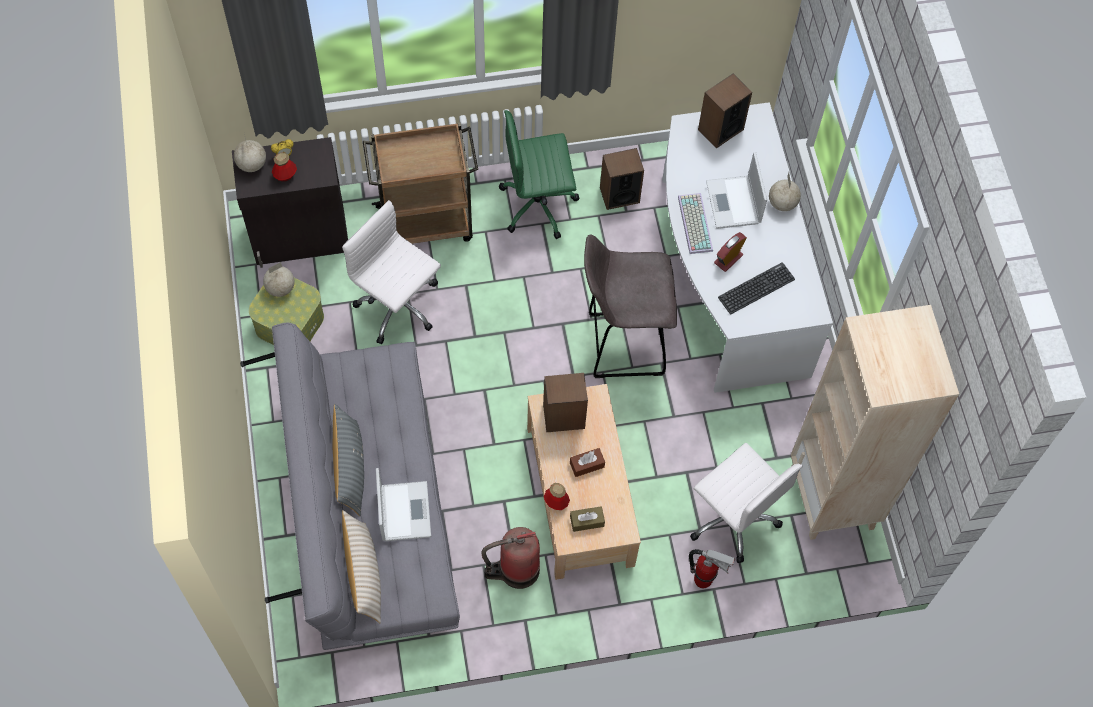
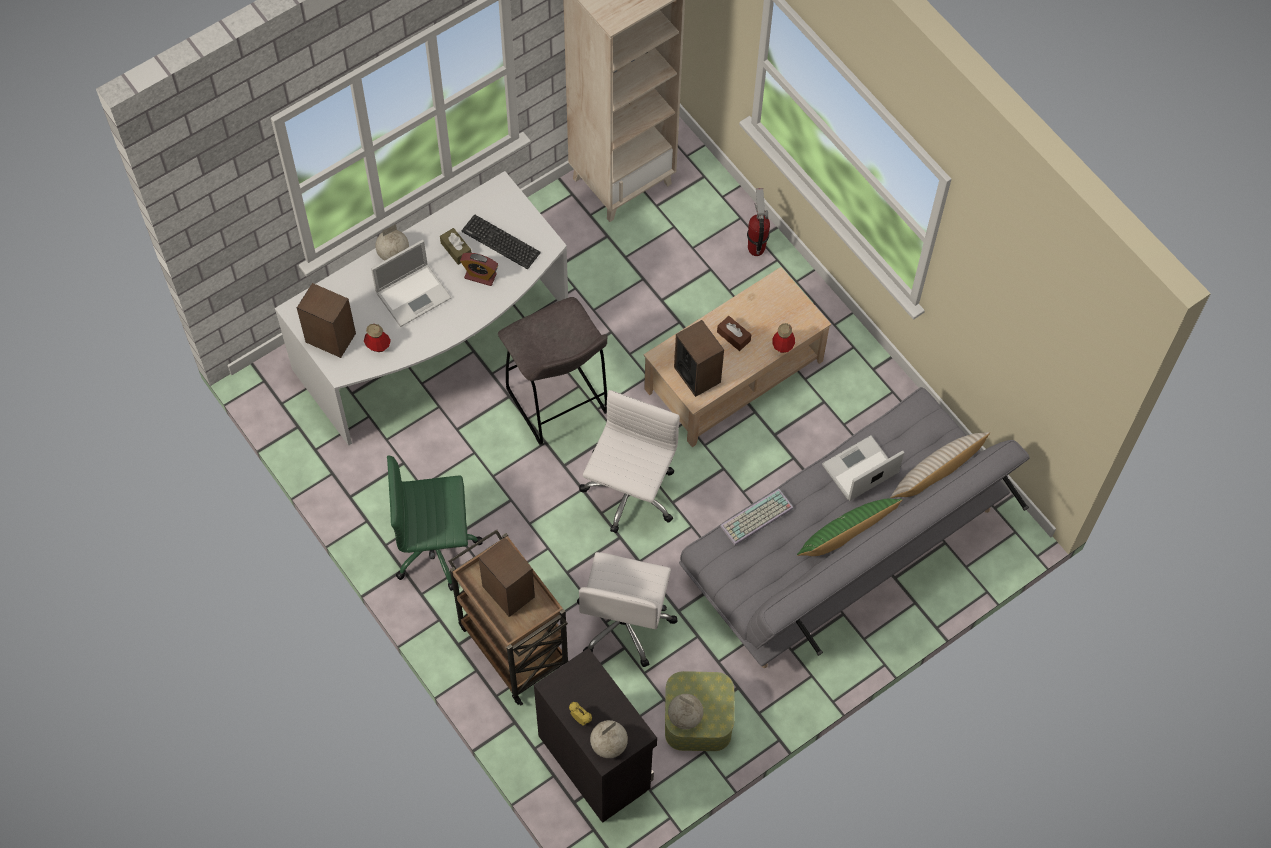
camera: 115 degrees left, 0 degrees up
bottle [272,152,297,182] -> bottle moved to [364,324,391,352]
grey pillow [333,404,364,516] -> green pillow [797,499,903,556]
fire extinguisher [482,527,540,589] -> none
green office chair [499,110,579,239] -> green office chair turned 120 degrees clockwise [387,455,482,591]
brown tissue box [570,506,605,532] -> brown tissue box moved to [440,228,471,265]
speaker [600,148,644,210] -> speaker moved to [478,538,535,617]
keyboard [678,193,713,254] -> keyboard moved to [720,489,794,545]
white office chair [690,443,803,563] -> white office chair moved to [579,390,680,533]

